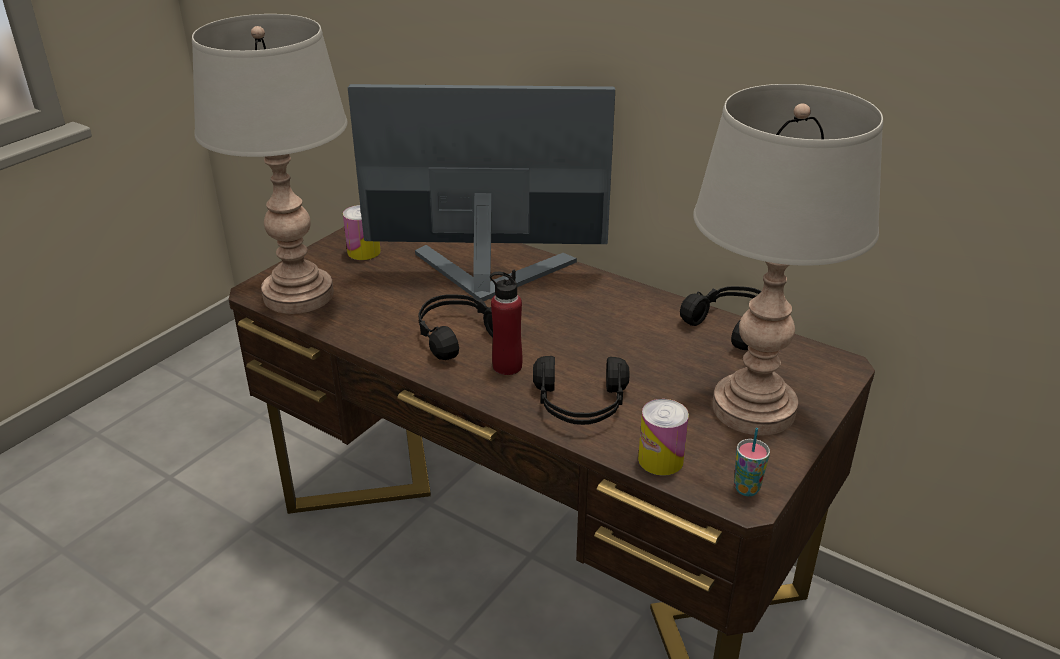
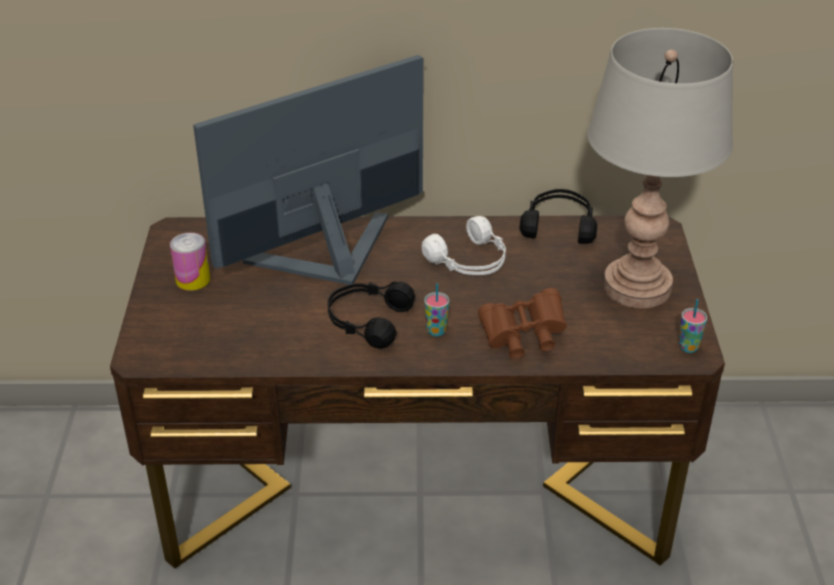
camera: 35 degrees left, 5 degrees up
grey table lamp [192,14,348,314] -> none
red bottle [490,270,522,375] -> cup [424,283,449,336]
black headphones [533,356,629,425] -> brown binoculars [478,288,567,359]
can [638,399,689,476] -> none
none -> white headphones [422,216,506,275]

